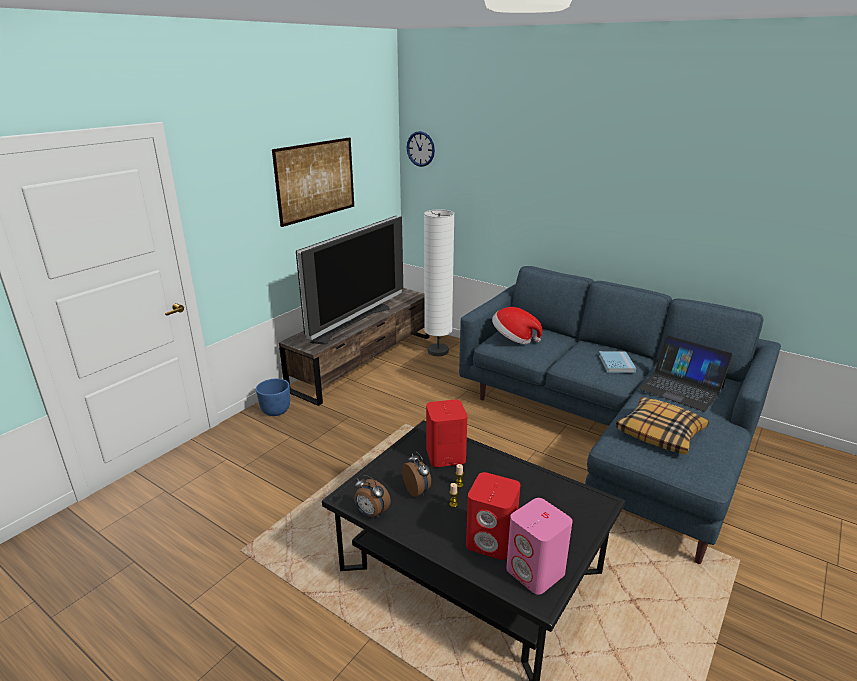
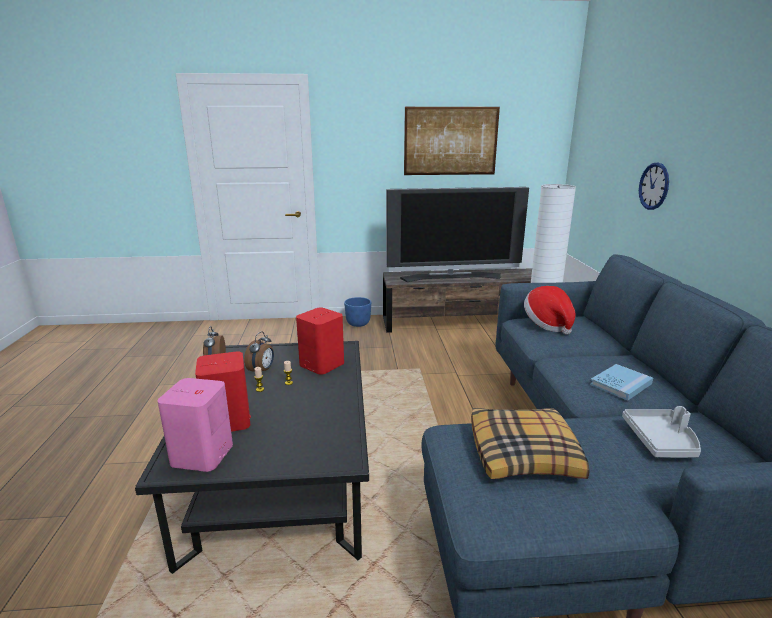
camera: 50 degrees right, 5 degrees down
wall clock [407,131,435,167] -> wall clock moved to [639,163,669,210]
laptop [638,335,733,412] -> grey tray [622,406,701,458]

